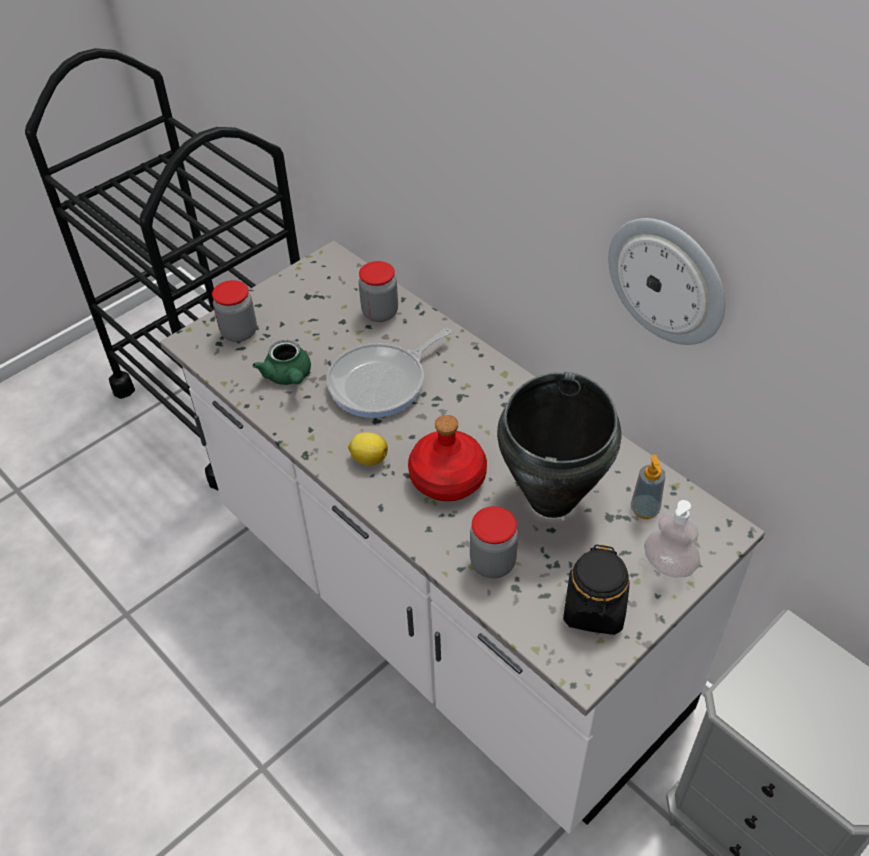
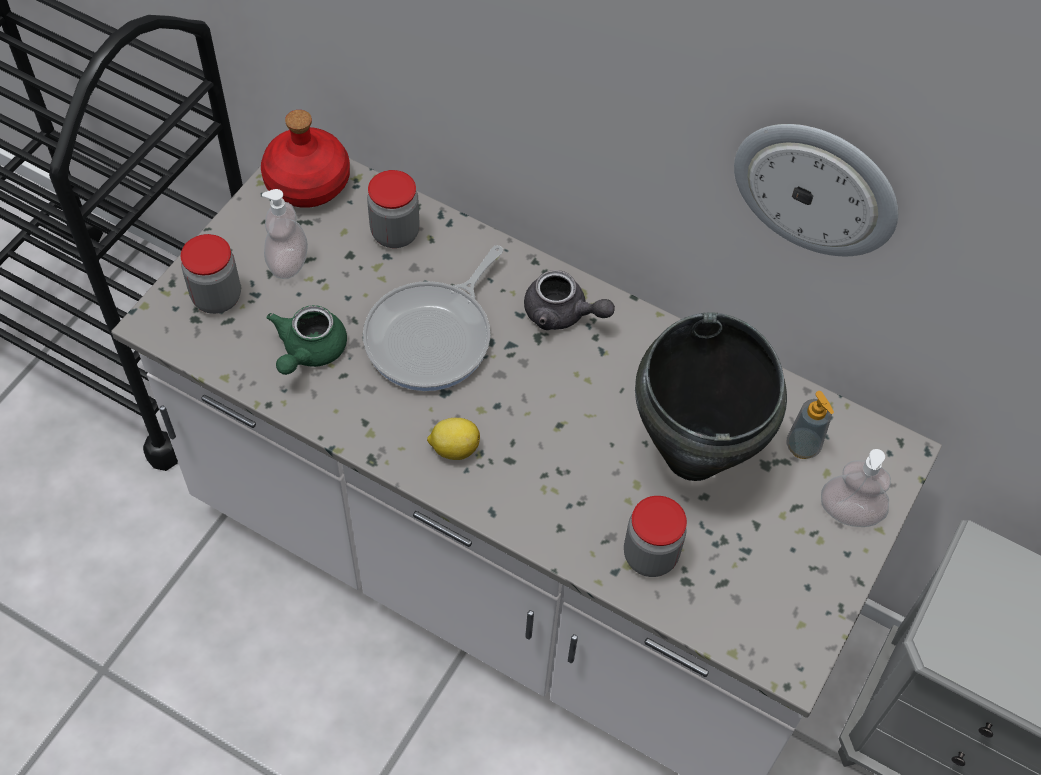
camera: 20 degrees left, 10 degrees up
green teapot [253,340,311,385] -> green teapot turned 60 degrees clockwise [267,305,347,375]
red bottle [408,415,487,501] -> red bottle moved to [261,110,350,208]
black jar [563,545,630,635] -> none
none -> soap dispenser [262,189,308,279]
none -> grey teapot [524,270,615,330]

